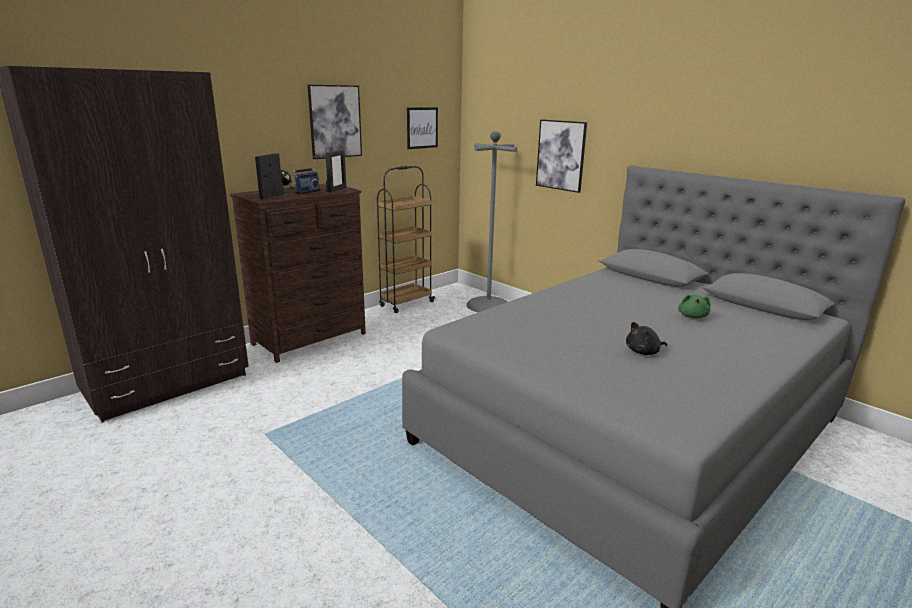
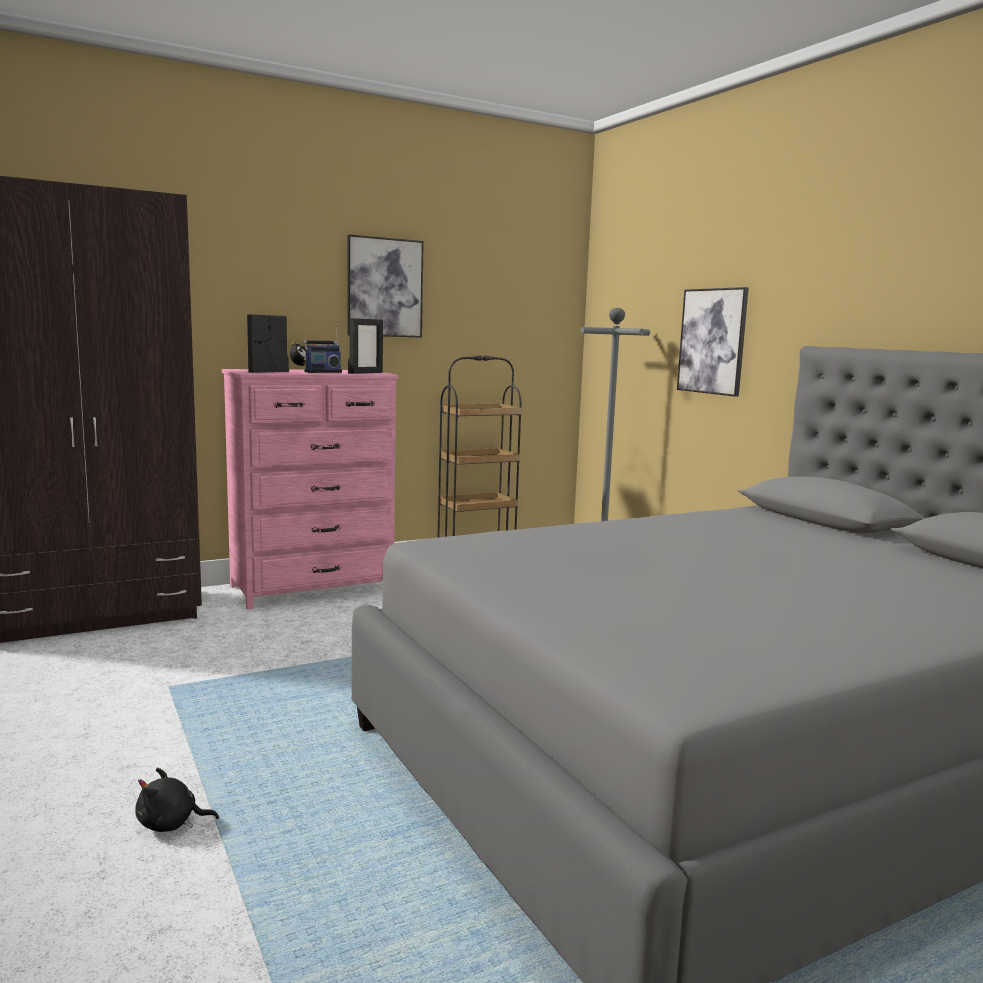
camera: 15 degrees right, 10 degrees down
brown dresser [230,183,366,363] -> pink dresser [222,369,398,610]
picture [407,107,438,149] -> none
black plush toy [626,322,667,355] -> black plush toy moved to [135,768,219,832]
green plush toy [678,294,710,319] -> none

